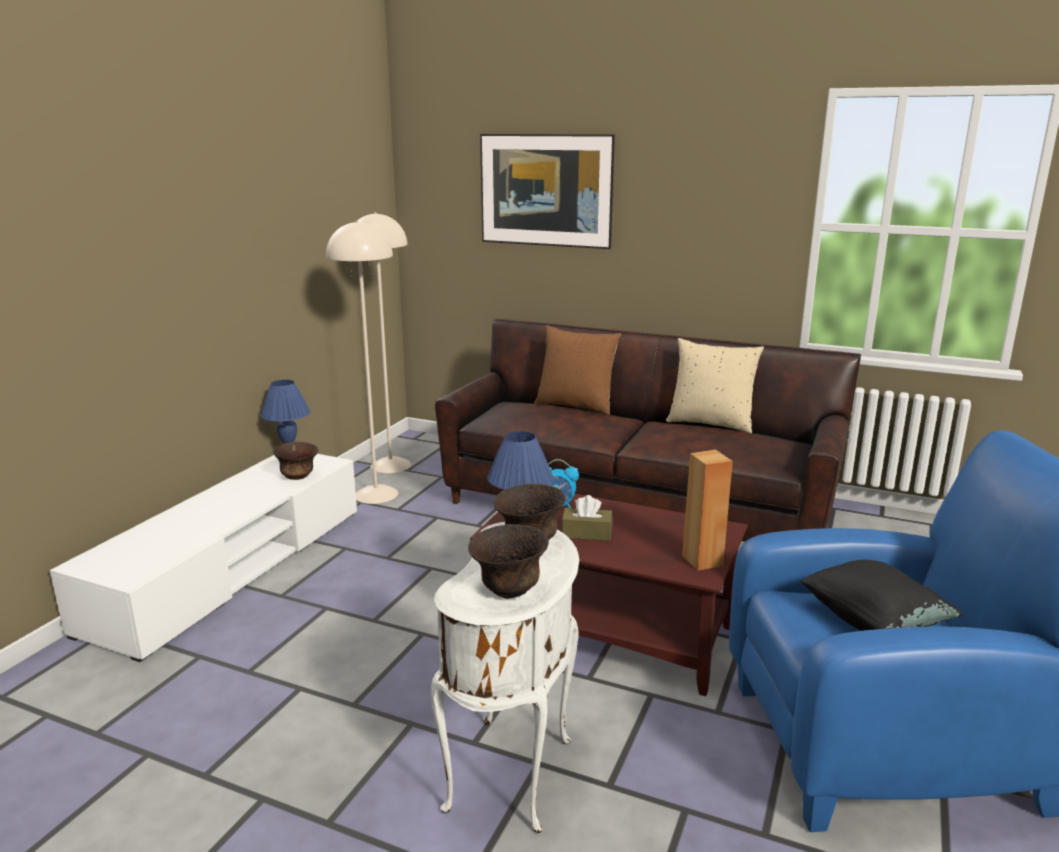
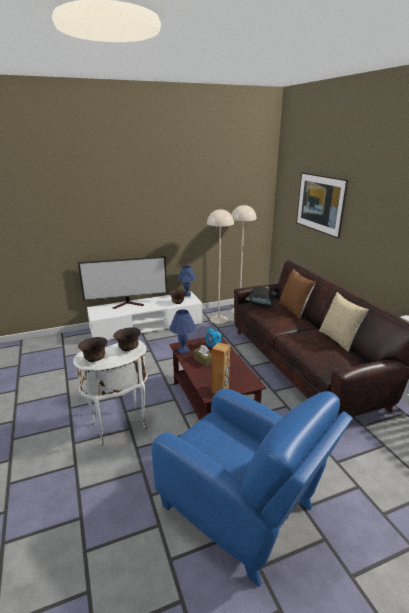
camera: 45 degrees right, 5 degrees up
black pillow [800,560,963,631] -> black pillow moved to [246,287,278,306]
none -> television [78,256,167,309]

